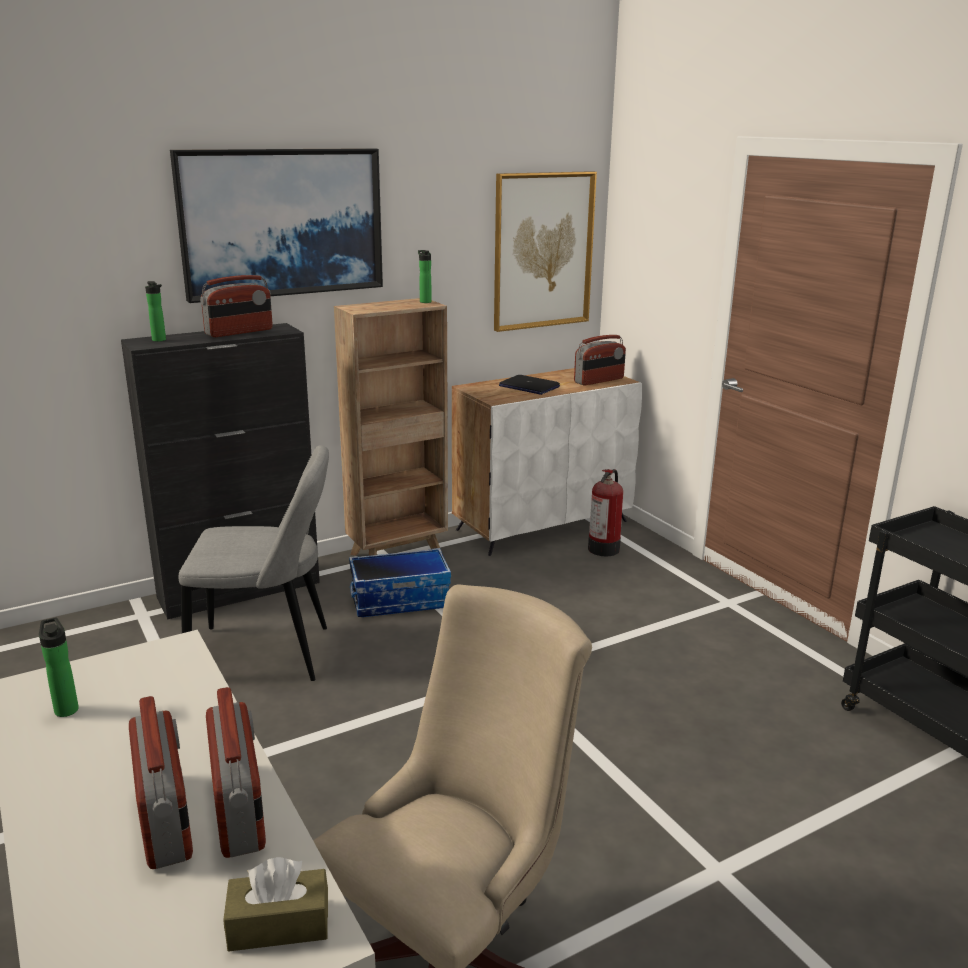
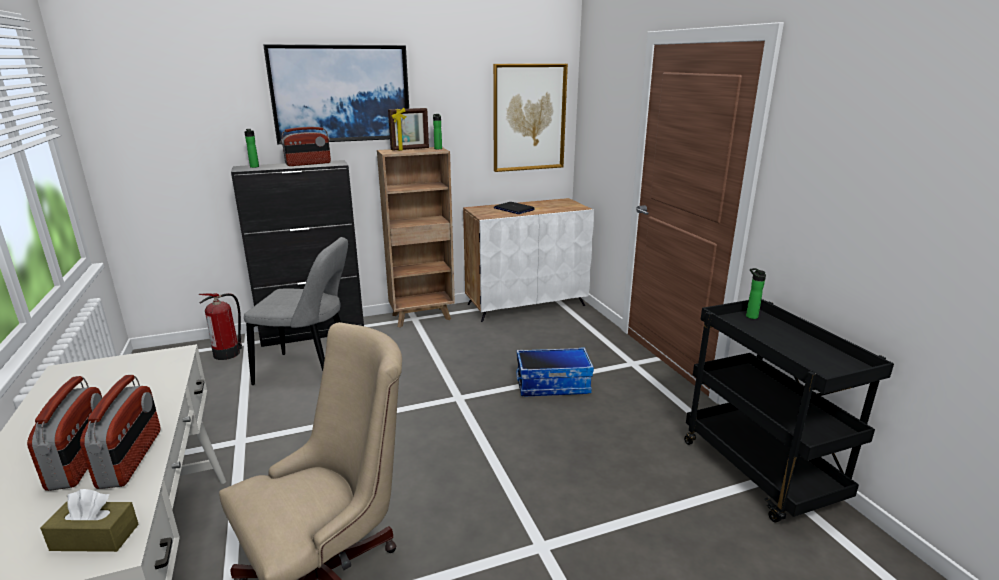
camera: 10 degrees right, 0 degrees up
bottle [39,618,79,717] -> bottle moved to [746,268,766,319]
storage box [349,548,451,617] -> storage box moved to [516,347,594,397]
radio [574,335,626,385] -> none
fire extinguisher [588,469,623,556] -> fire extinguisher moved to [198,293,242,360]
none -> picture frame [388,108,429,151]

